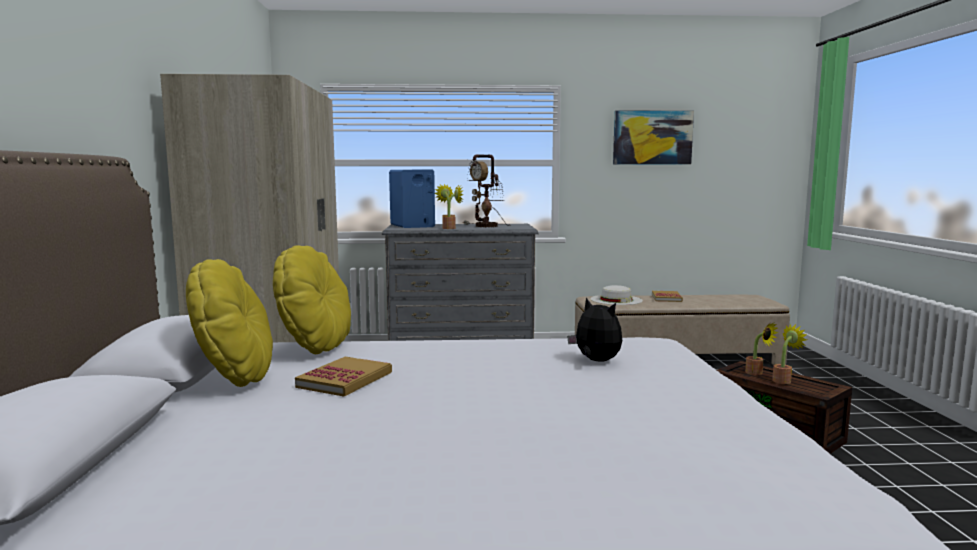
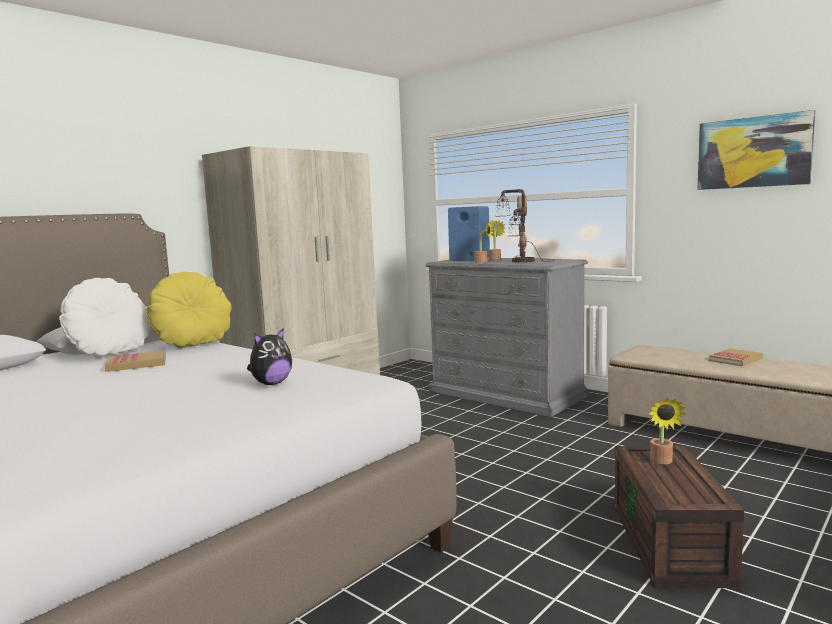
camera: 45 degrees right, 0 degrees up
yellow pillow [186,259,273,387] -> white pillow [59,278,150,358]
plush toy [567,298,622,362] -> plush toy turned 45 degrees clockwise [247,329,292,385]
white hat [590,285,643,305] -> none
potted plant [772,324,807,384] -> none

